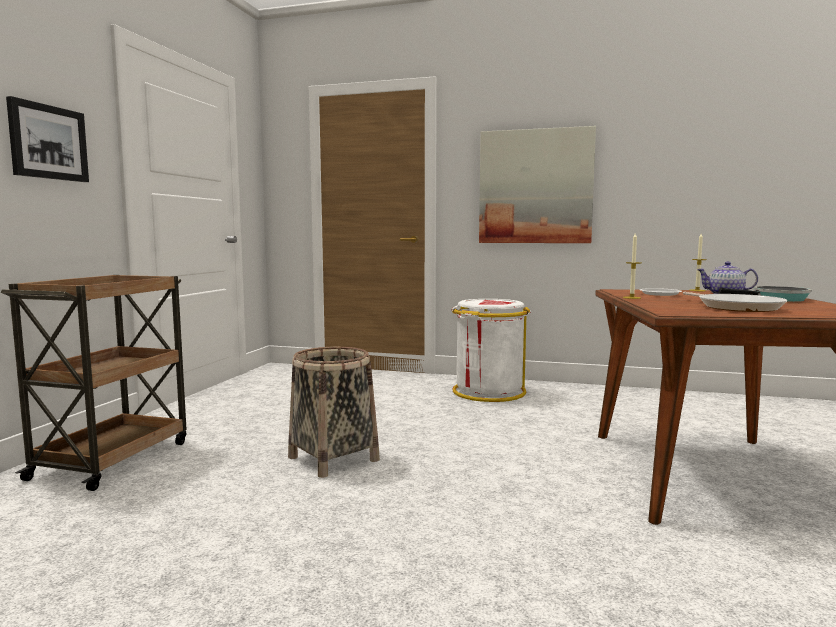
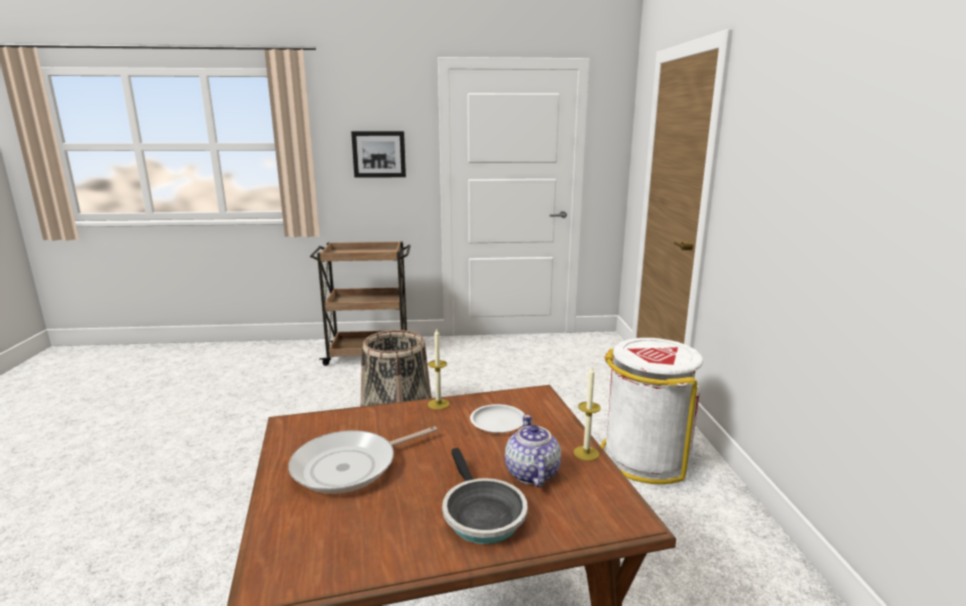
camera: 70 degrees right, 10 degrees up
picture [479,126,596,243] -> none

